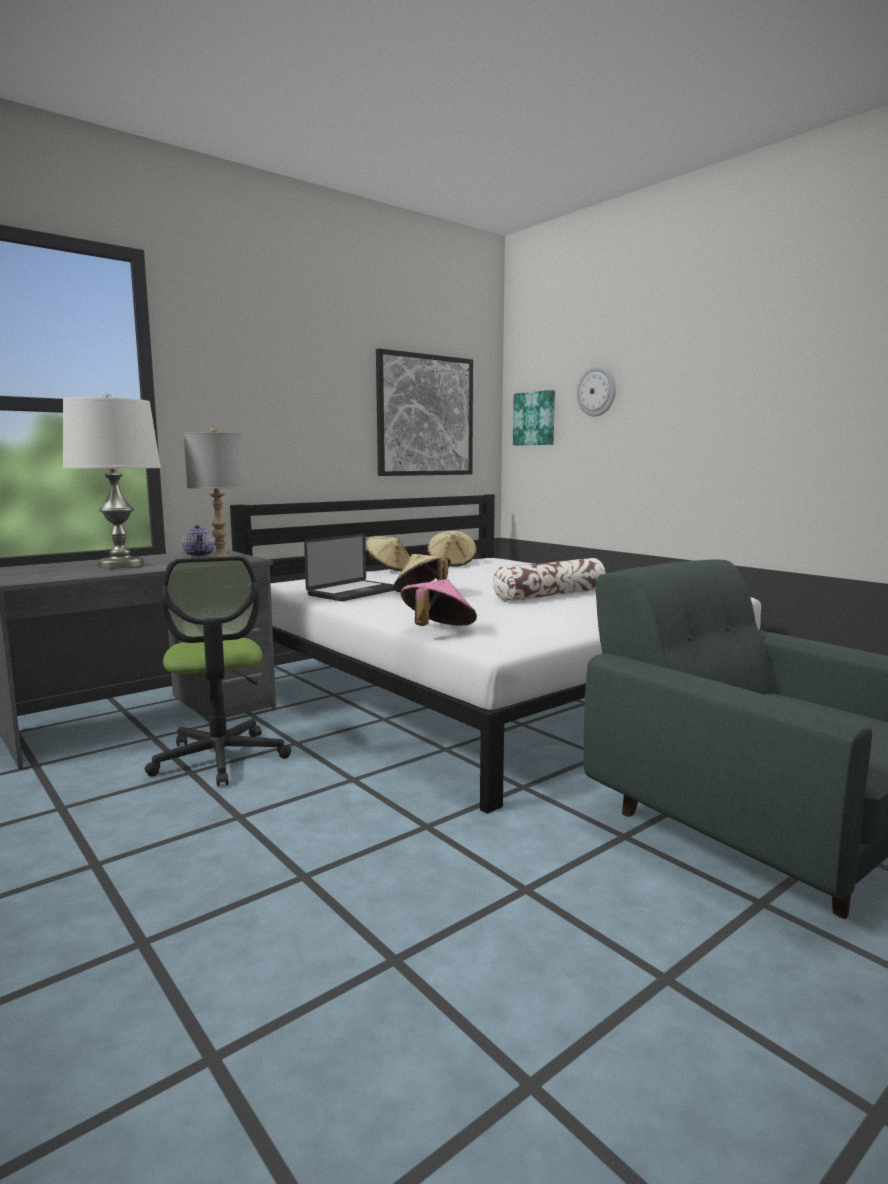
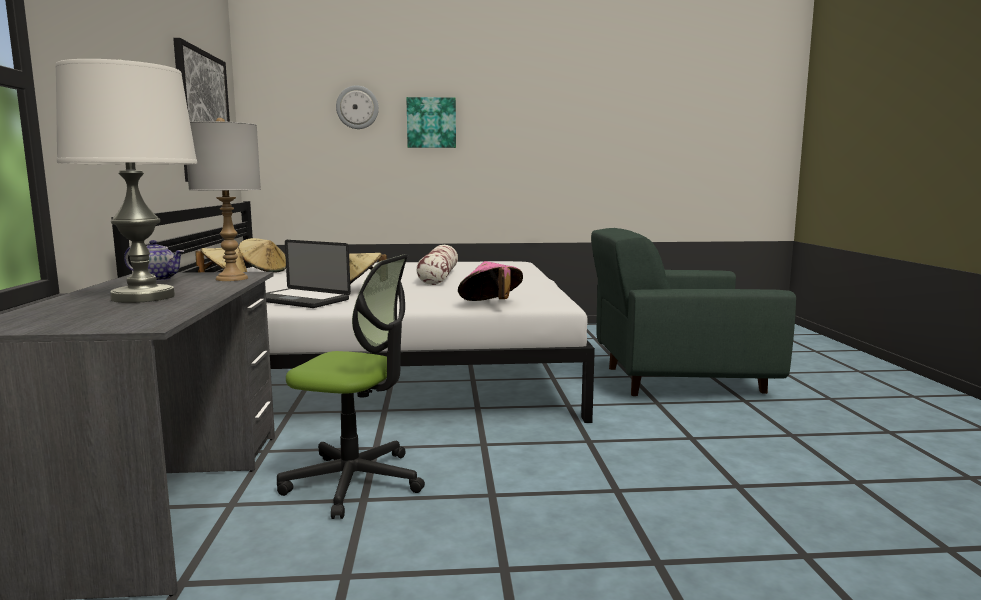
camera: 55 degrees left, 0 degrees up
laptop [304,534,395,601] -> laptop turned 135 degrees clockwise [266,240,351,308]
picture [513,390,555,445] -> picture moved to [406,97,456,148]

